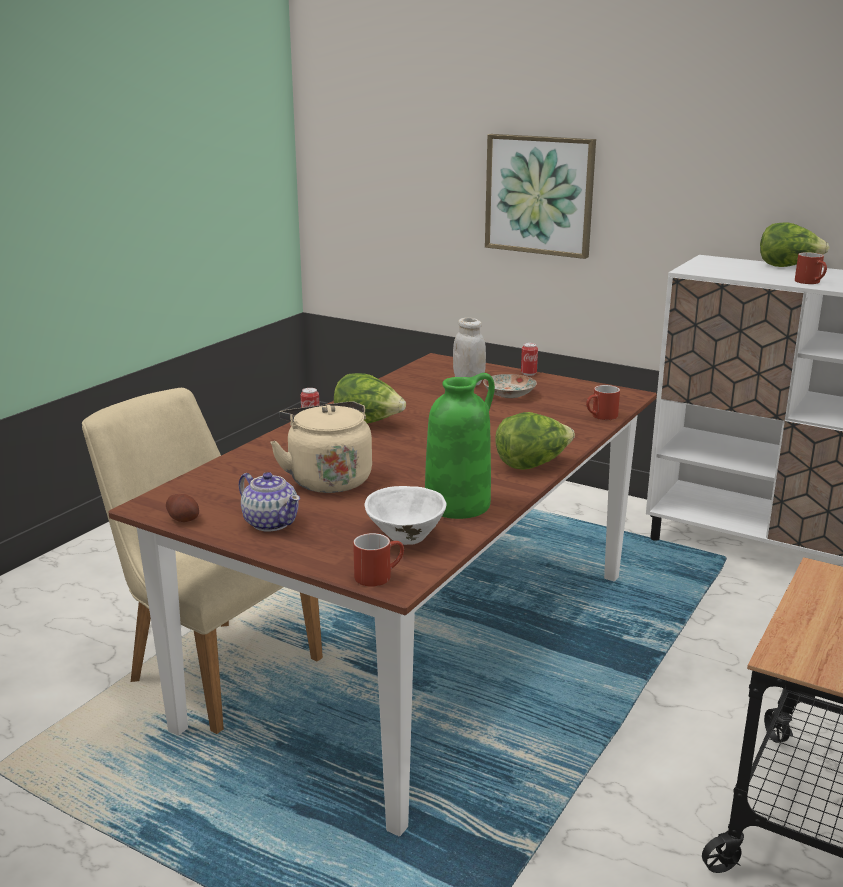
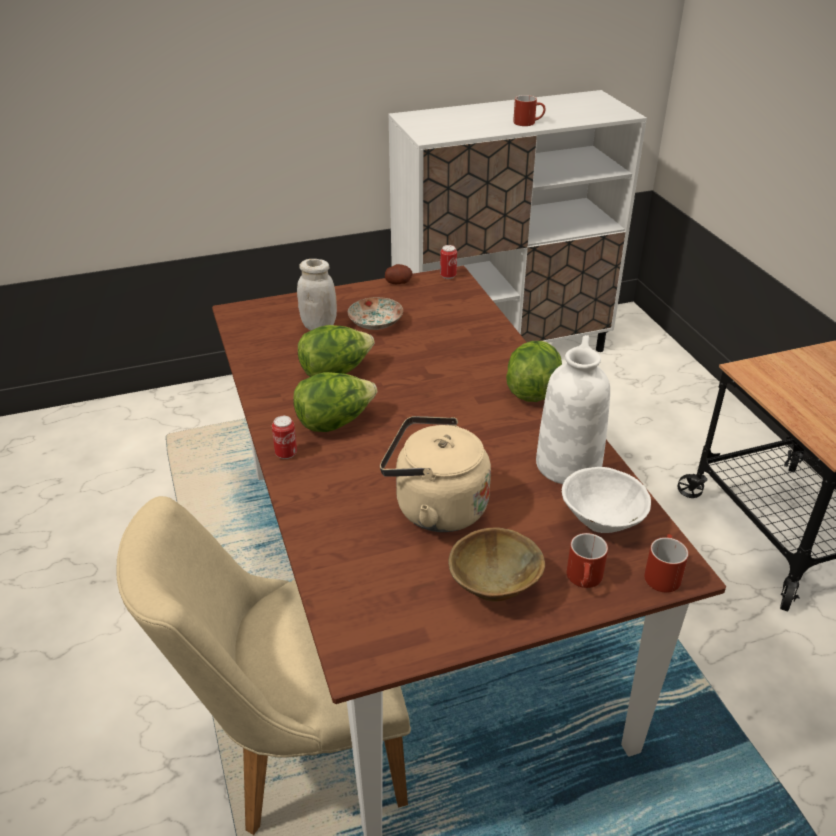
camera: 50 degrees left, 15 degrees up
potato [166,494,199,522] -> potato moved to [385,264,413,284]
teapot [239,472,300,531] -> brown bowl [448,527,545,601]
green vase [425,373,495,519] -> white vase [536,335,610,484]
picture [485,134,596,259] -> none
can [521,343,538,376] -> can moved to [440,245,457,279]
red mug [586,385,620,420] -> red mug moved to [567,533,608,588]
lettuce [760,222,829,267] -> lettuce moved to [298,325,374,377]

